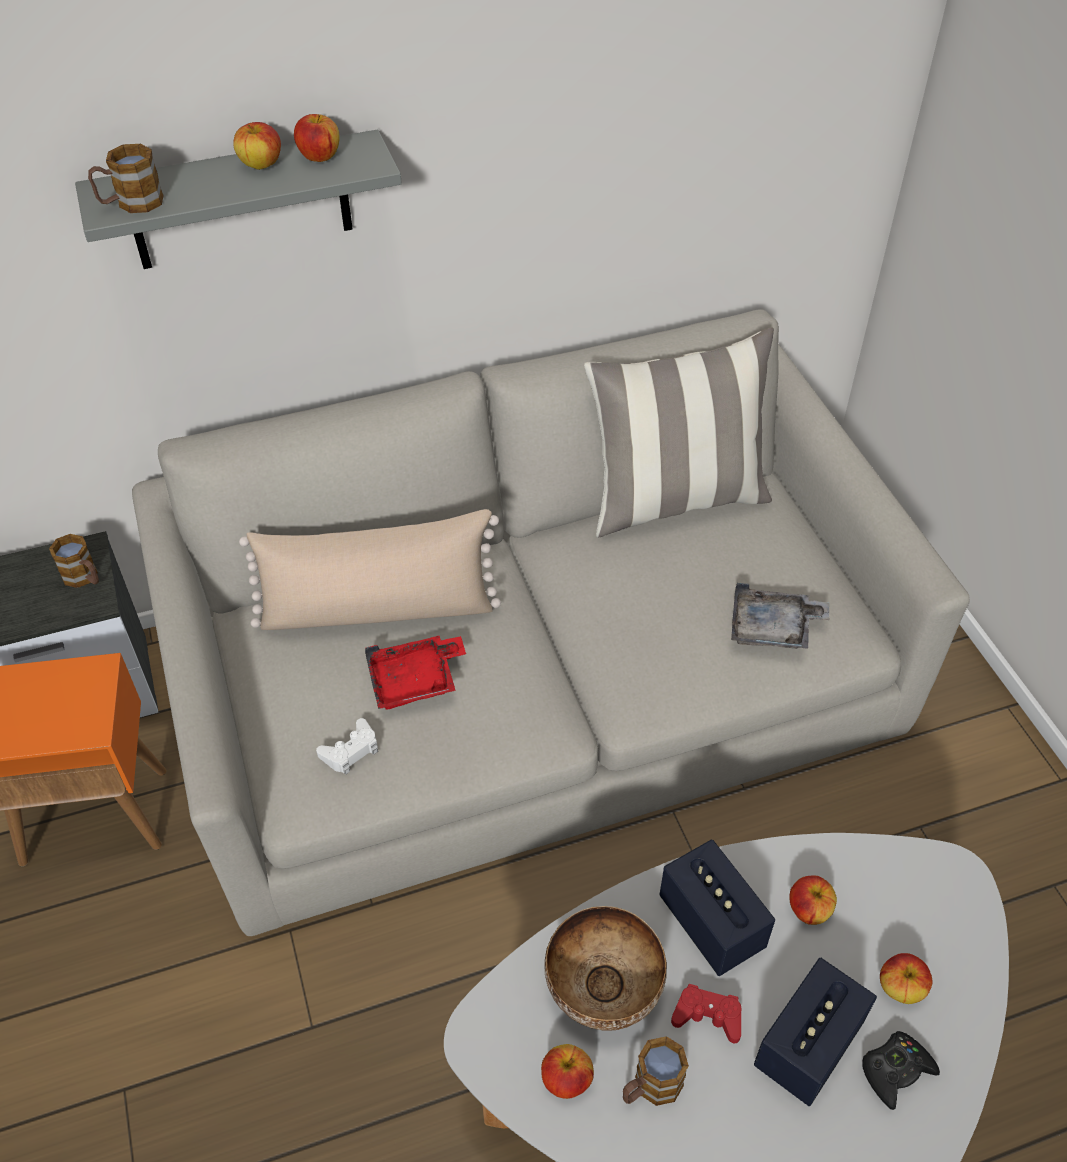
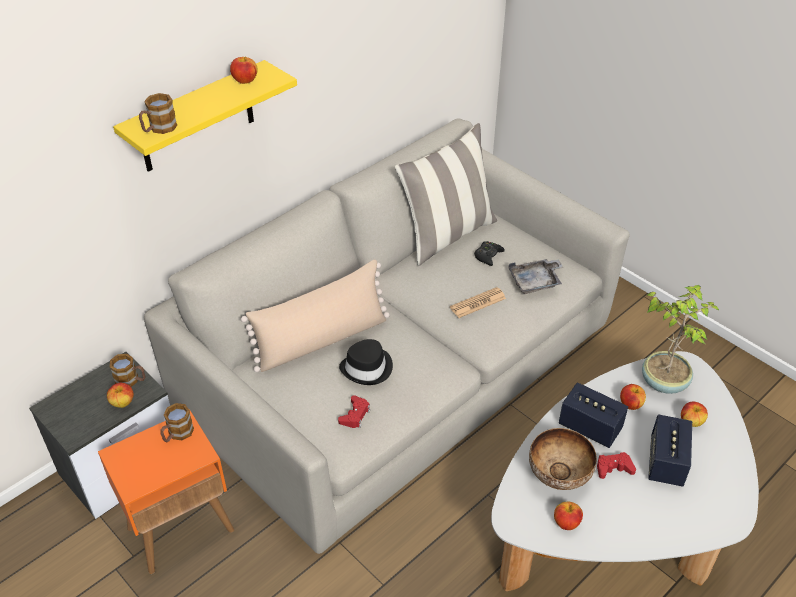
camera: 25 degrees left, 5 degrees down
grey shelf [75,130,402,269] -> yellow shelf [113,60,297,172]
apple [233,122,281,170] -> apple moved to [107,383,134,408]
white game controller [316,718,378,775] -> red game controller [338,395,370,428]
red tray [365,636,466,710] -> black hat [339,339,393,385]
mug [623,1036,689,1106] -> mug moved to [160,403,194,442]
black game controller [862,1031,940,1110] -> black game controller moved to [474,241,505,266]
none -> newspaper [450,287,506,318]
none -> potted plant [642,285,720,394]

